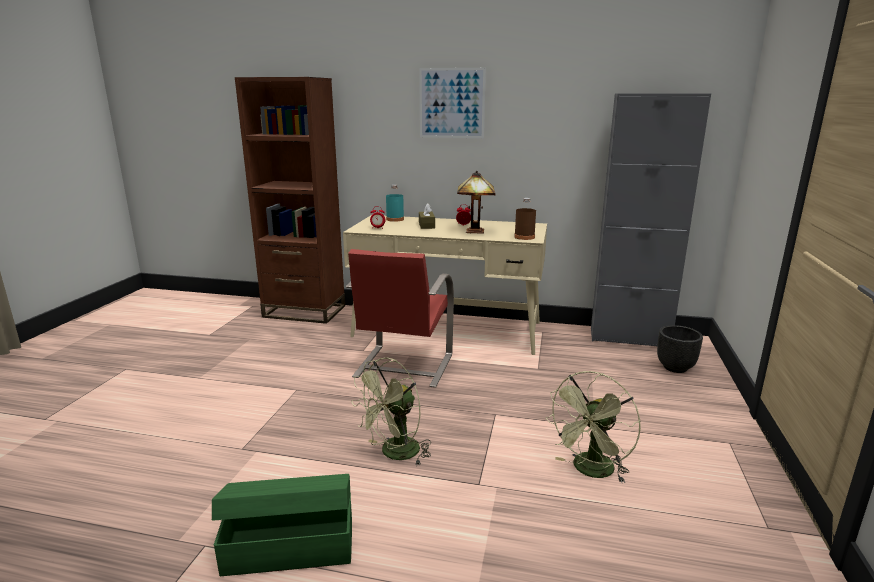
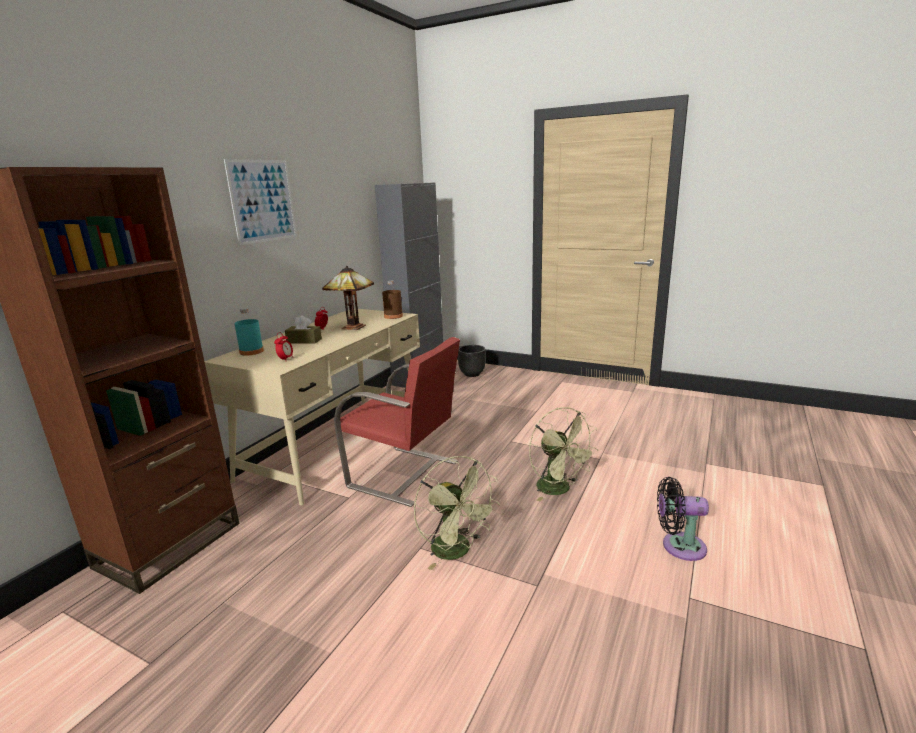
camera: 75 degrees left, 0 degrees up
green storage box [212,474,352,576] -> black fan [657,477,709,561]
green fan [546,371,641,483] -> green fan moved to [414,456,500,570]

